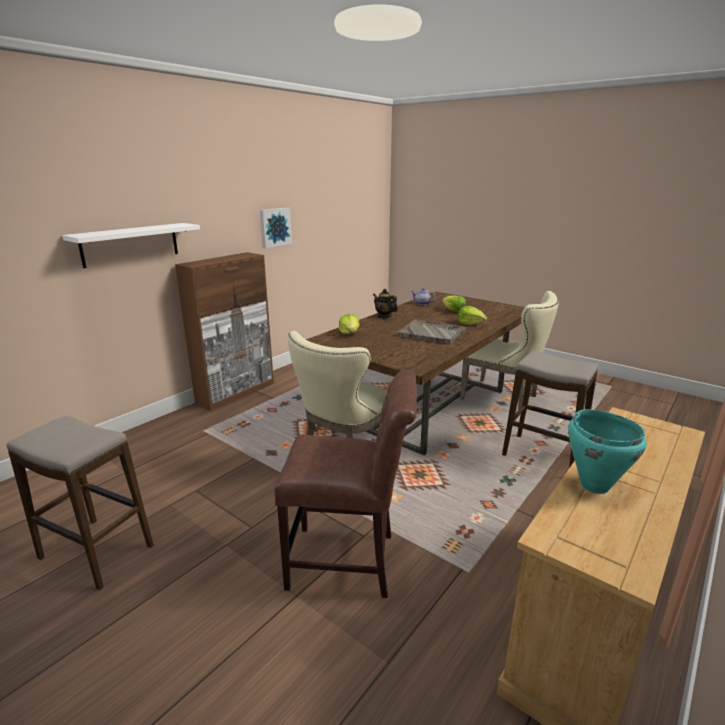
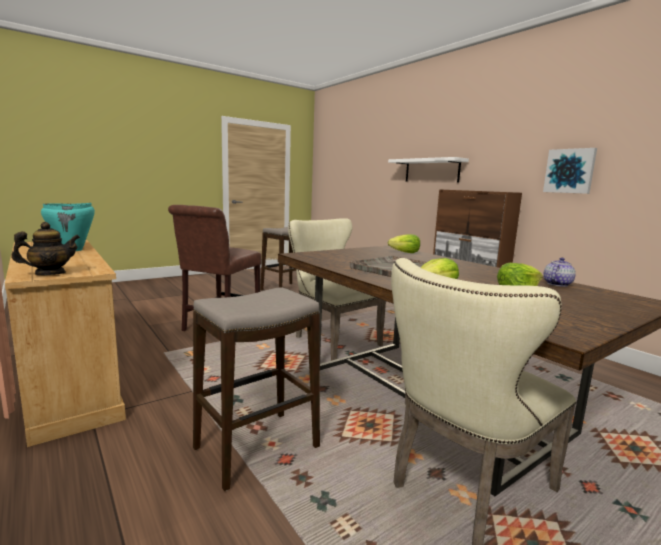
camera: 105 degrees right, 10 degrees down
teapot [373,289,398,318] -> teapot moved to [11,222,80,275]

